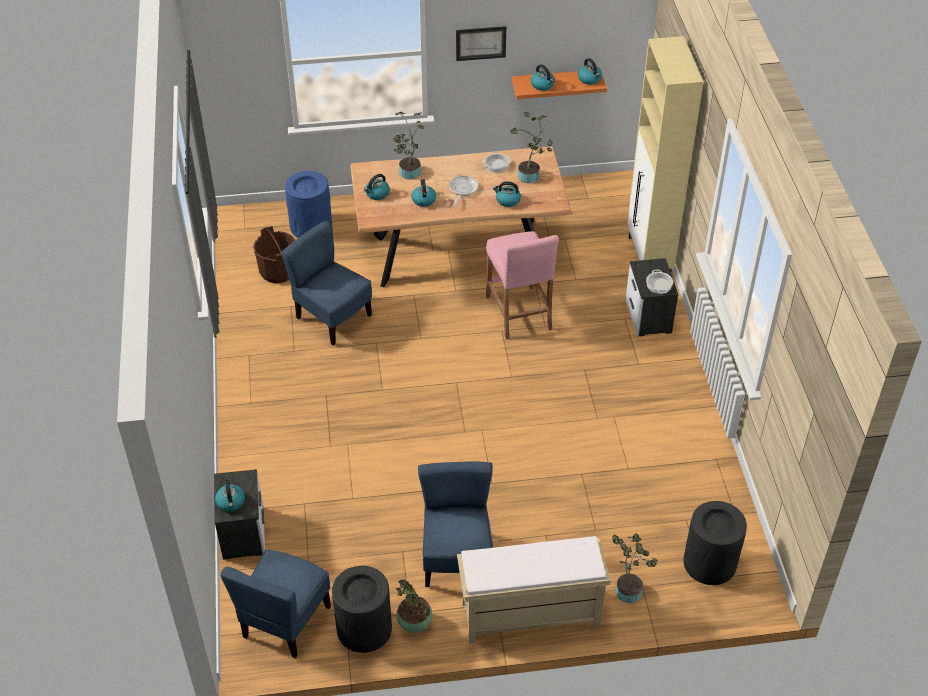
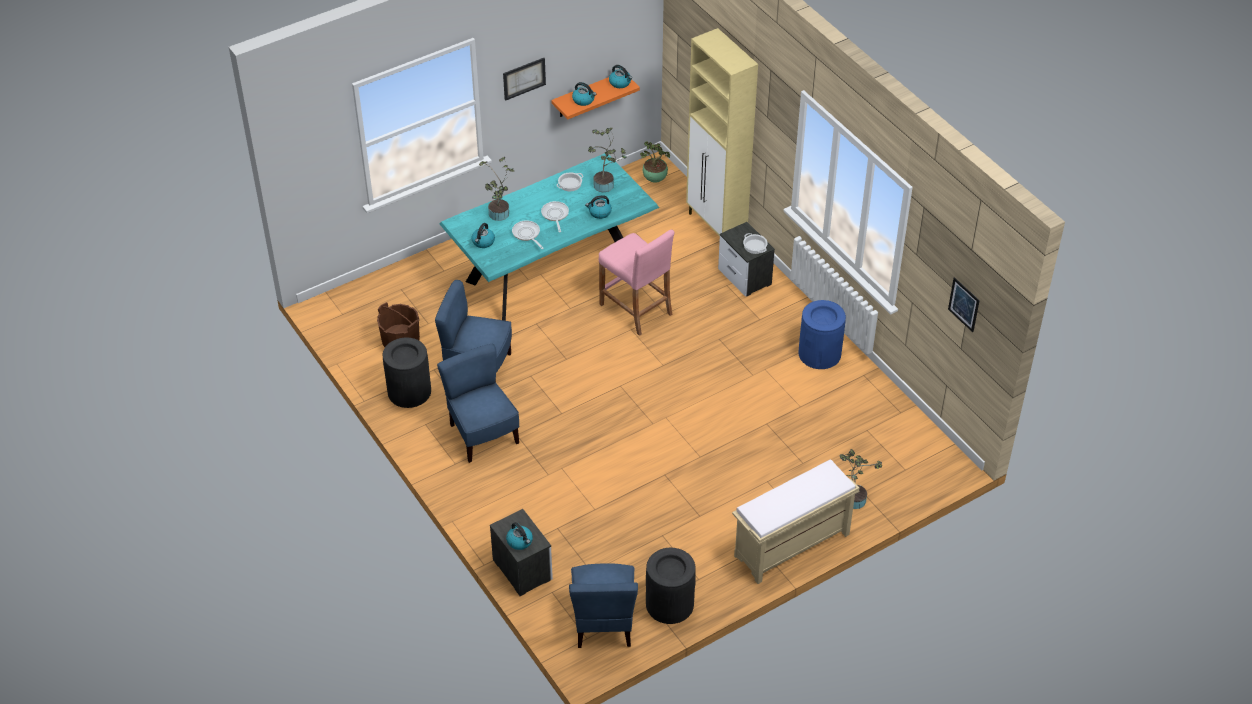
camera: 25 degrees left, 0 degrees up
blue trash can [285,171,332,238] -> blue trash can moved to [798,300,846,369]
brown dining table [350,146,572,287] -> turquoise dining table [440,153,659,321]
potted plant [396,579,432,633] -> potted plant moved to [640,142,670,183]
kettle [411,179,436,207] -> frying pan [512,220,544,249]
blue chair [418,462,493,587] -> blue chair moved to [437,344,519,463]
black trash can [683,501,747,585] -> black trash can moved to [383,337,431,408]
none -> picture [948,277,980,332]

